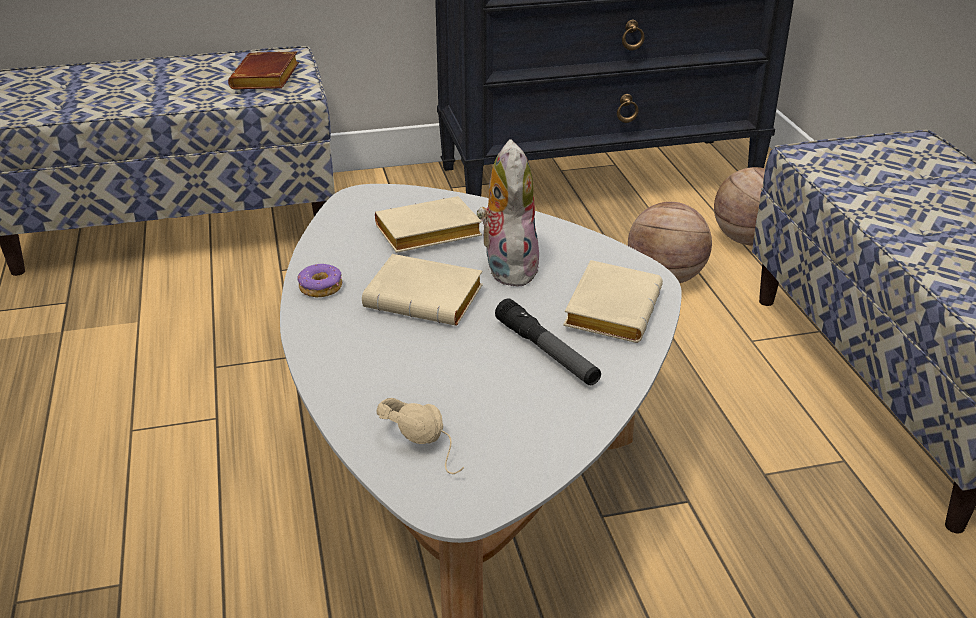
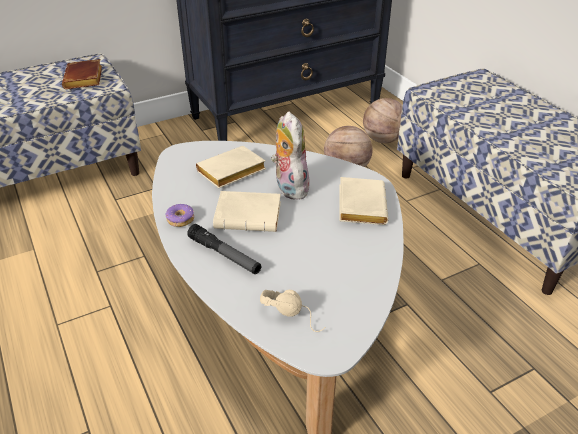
camera: 15 degrees left, 5 degrees up
flashlight [495,298,601,385] -> flashlight moved to [187,224,262,274]

